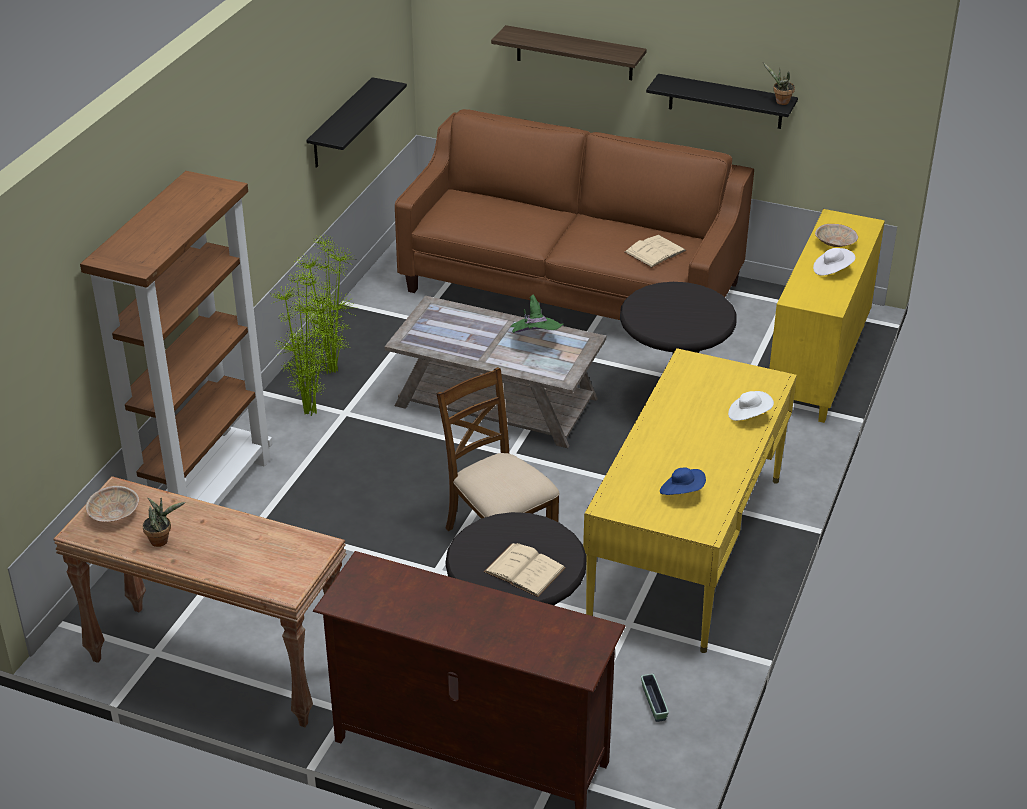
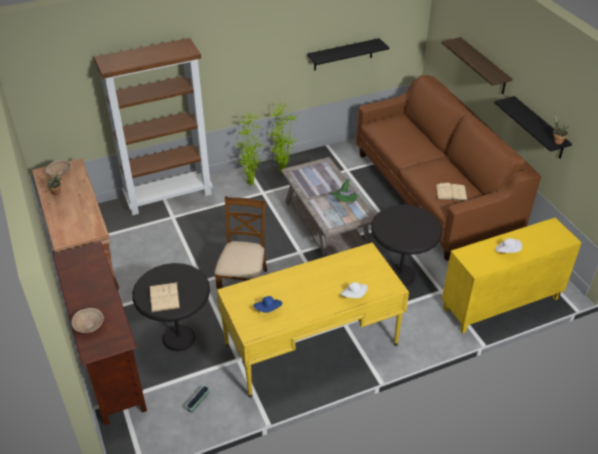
camera: 45 degrees right, 5 degrees up
beige bowl [815,224,858,247] -> beige bowl moved to [72,308,104,333]

